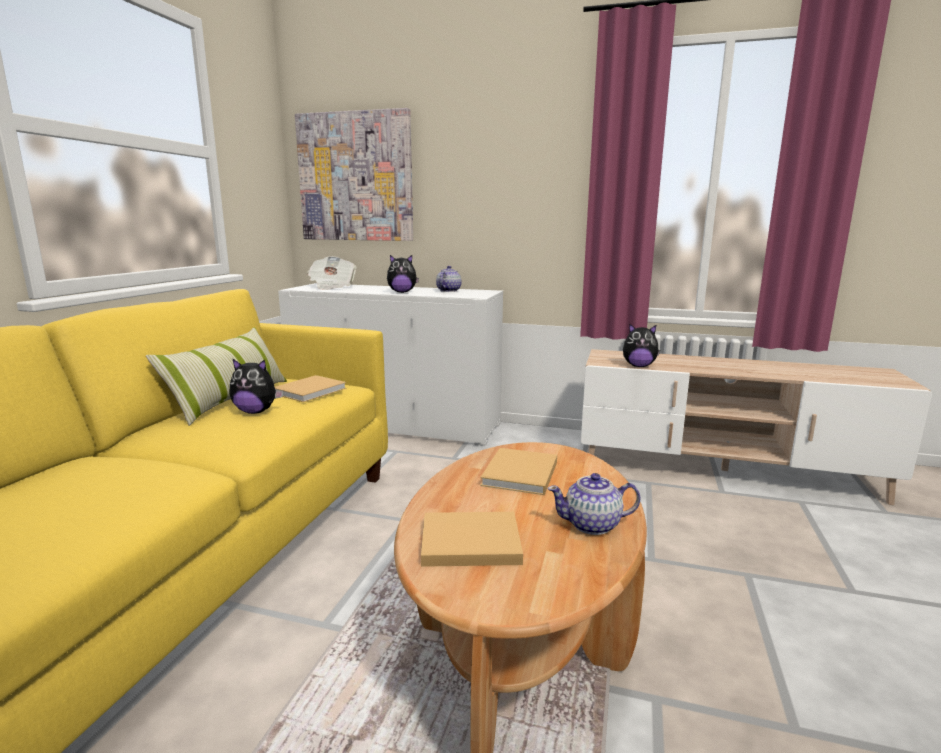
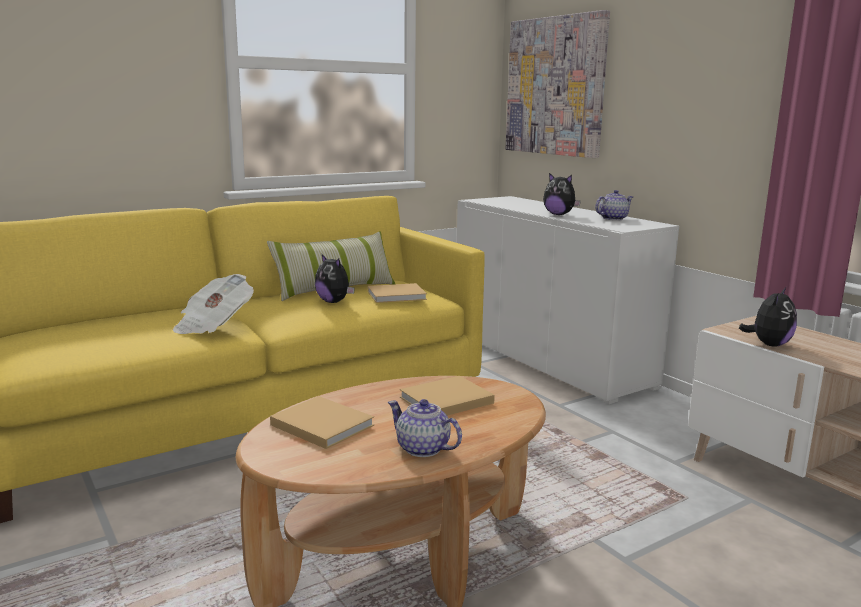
camera: 40 degrees right, 0 degrees up
newspaper [307,256,357,290] -> newspaper moved to [173,274,254,334]
plush toy [623,324,660,367] -> plush toy turned 105 degrees counterclockwise [739,287,797,347]

